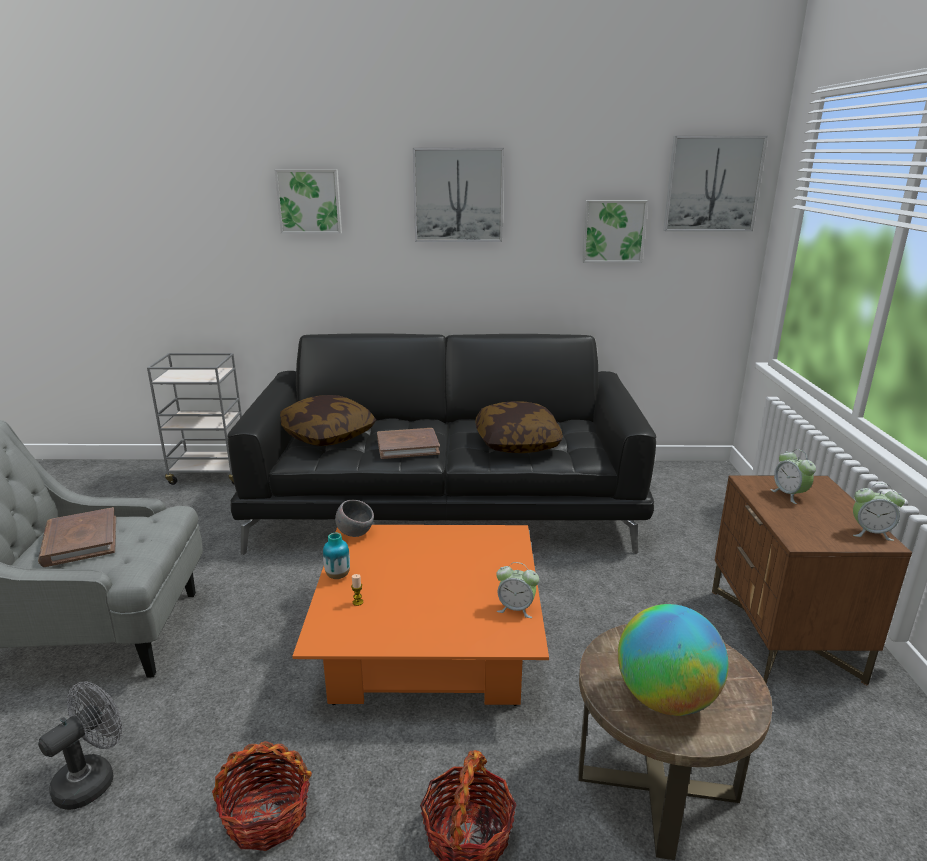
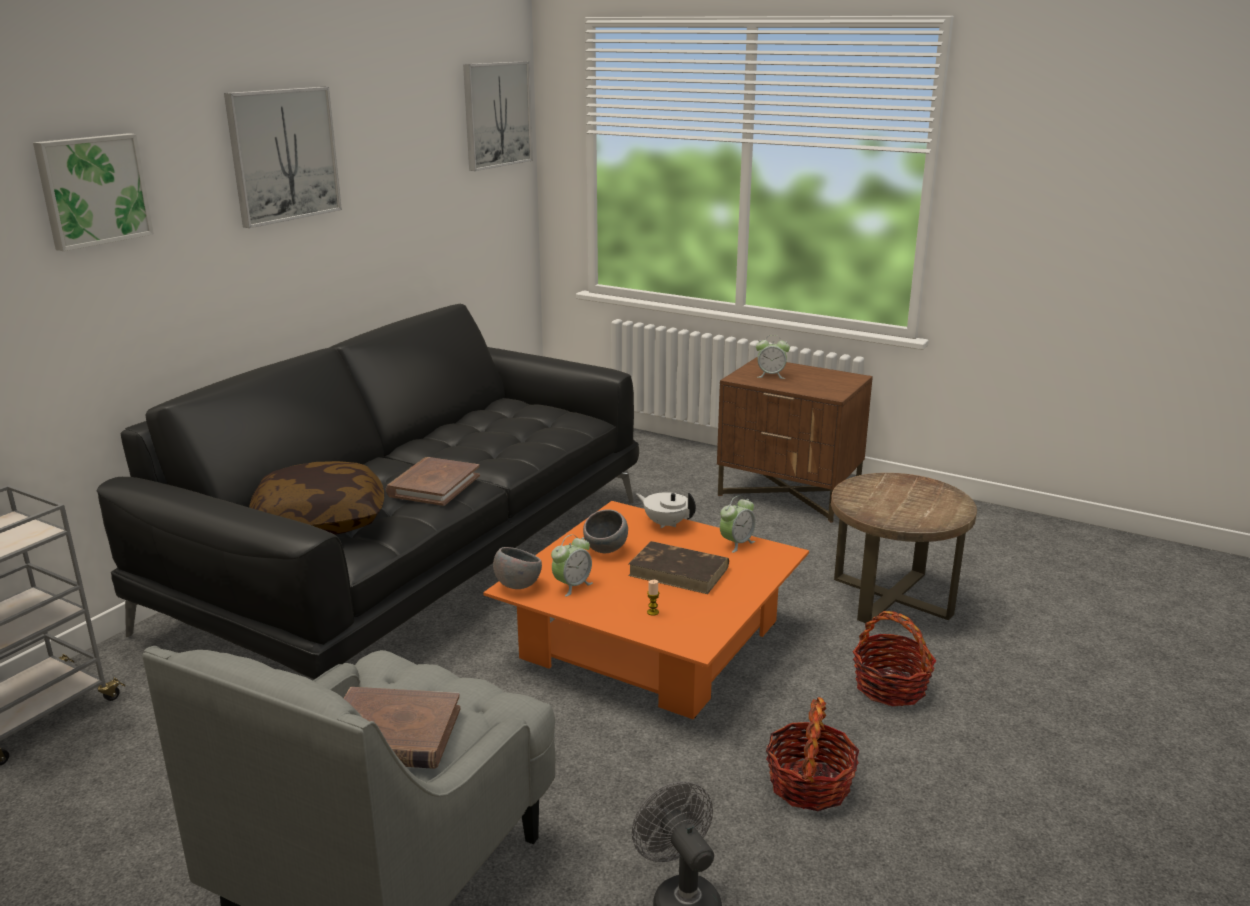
camera: 60 degrees left, 0 degrees up
vase [323,533,350,579] -> none
pillow [475,401,563,453] -> none
picture [582,200,648,263] -> none
globe [618,604,729,716] -> none
alarm clock [853,483,905,541] -> alarm clock moved to [551,534,593,597]
none -> grey bowl [583,509,628,553]
none -> brown book [628,541,729,594]
none -> white teapot [636,492,696,529]

